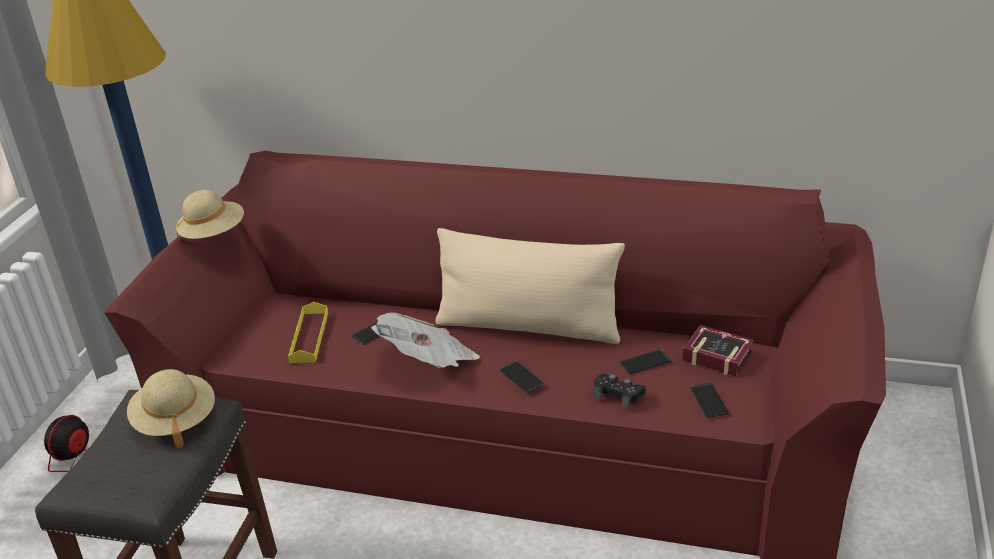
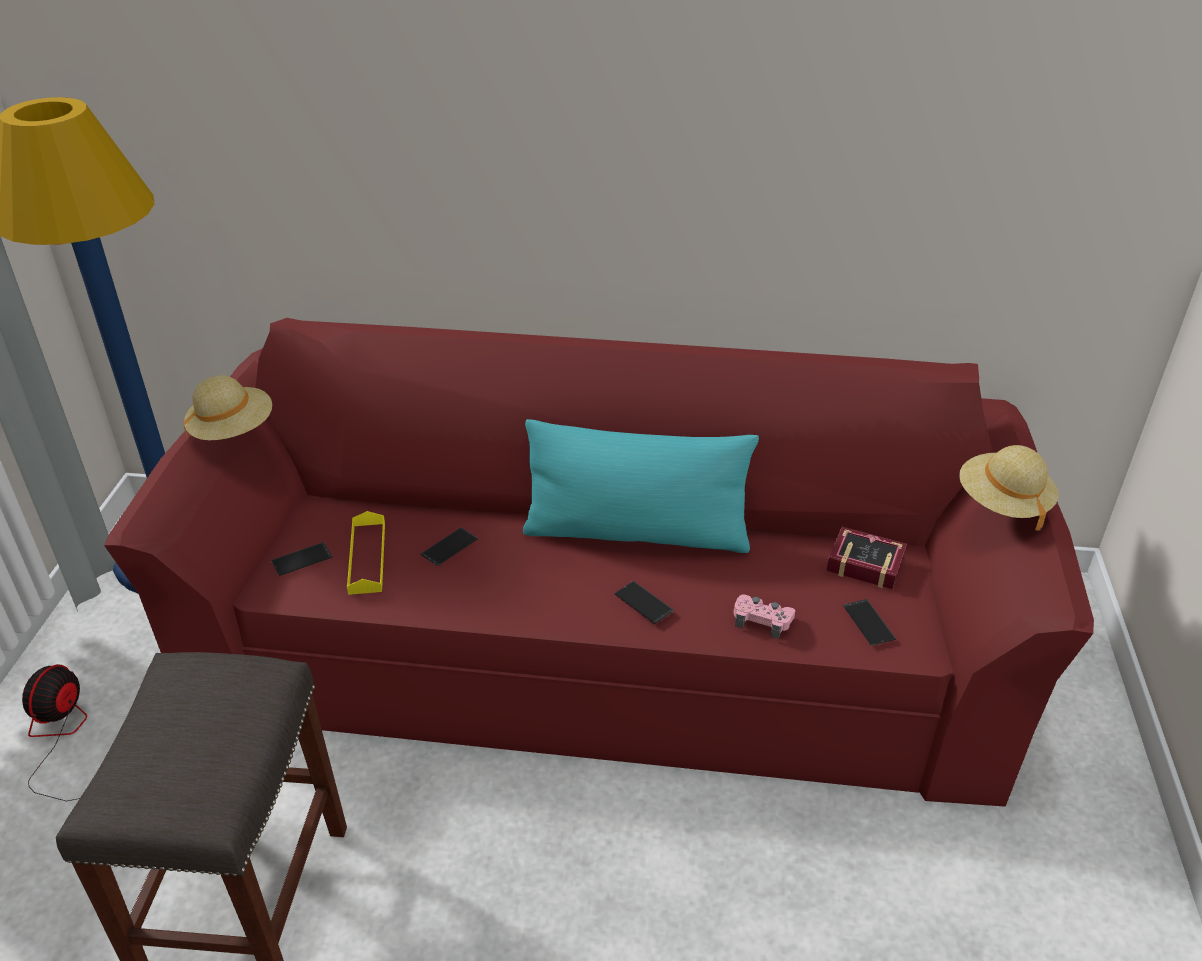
camera: 10 degrees left, 5 degrees up
beige hat [127,369,215,448] -> beige hat moved to [959,445,1059,531]
newspaper [371,312,480,368] -> none
beige pillow [435,228,625,344] -> turquoise pillow [523,419,759,553]
black game controller [594,374,646,409] -> pink game controller [734,594,795,639]
phone [619,349,672,375] -> phone moved to [271,542,333,576]

